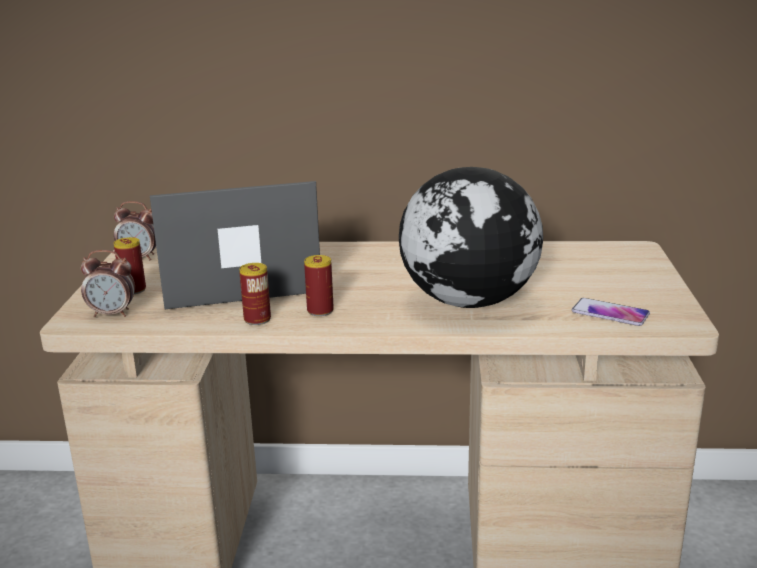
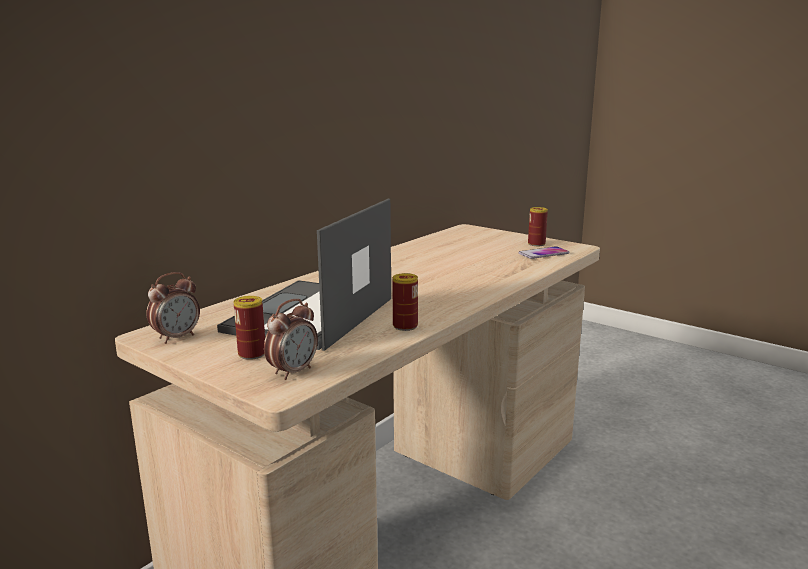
camera: 55 degrees left, 5 degrees down
can [304,255,334,316] -> can moved to [528,207,548,246]
globe [399,167,543,308] -> none

